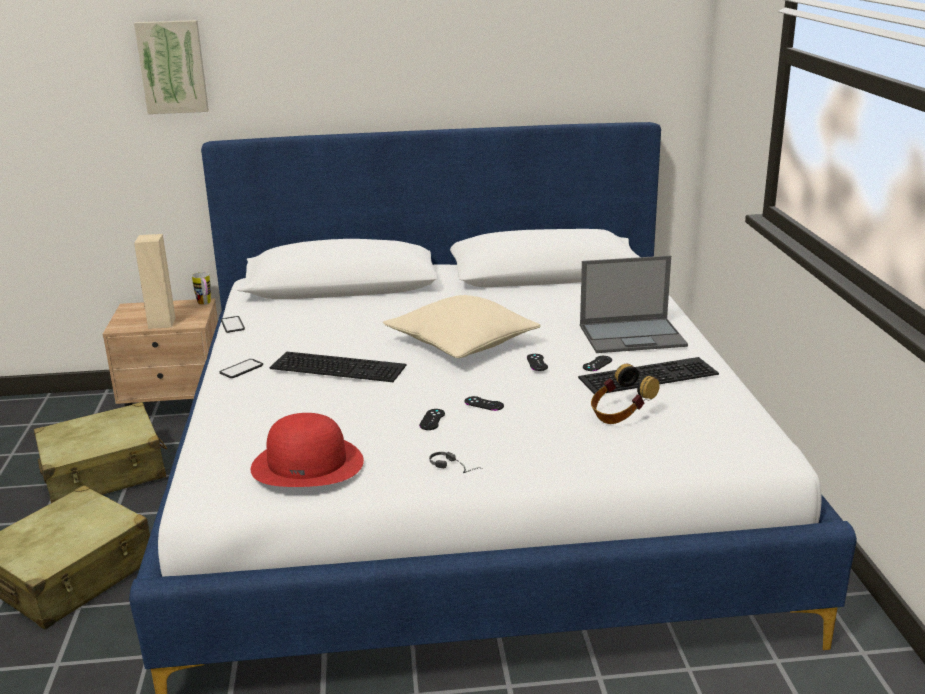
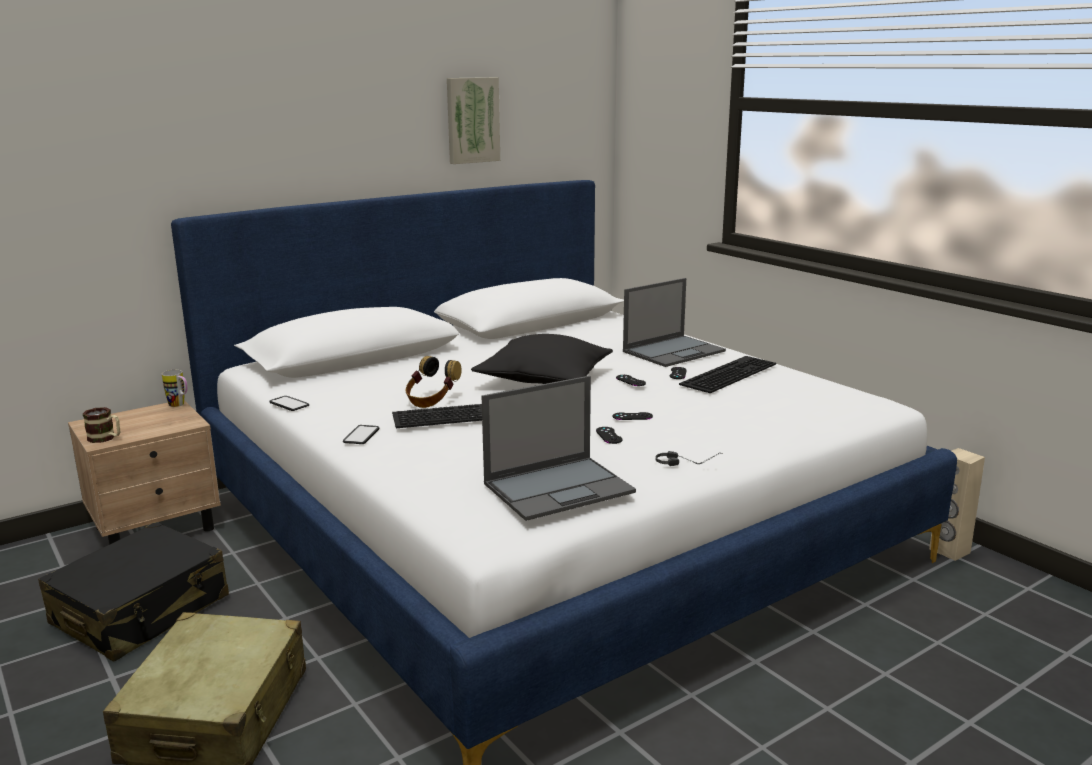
camera: 30 degrees left, 5 degrees down
beige suitcase [34,402,167,503] -> black suitcase [38,522,229,661]
picture [134,20,209,114] -> picture moved to [447,77,500,164]
beige speaker [134,234,175,329] -> beige speaker moved to [929,448,985,561]
red hat [251,413,364,487] -> laptop [481,376,636,521]
beige pillow [383,295,541,358] -> black pillow [471,334,613,384]
headphones [591,364,660,424] -> headphones moved to [405,356,462,408]
none -> mug [83,407,120,443]

